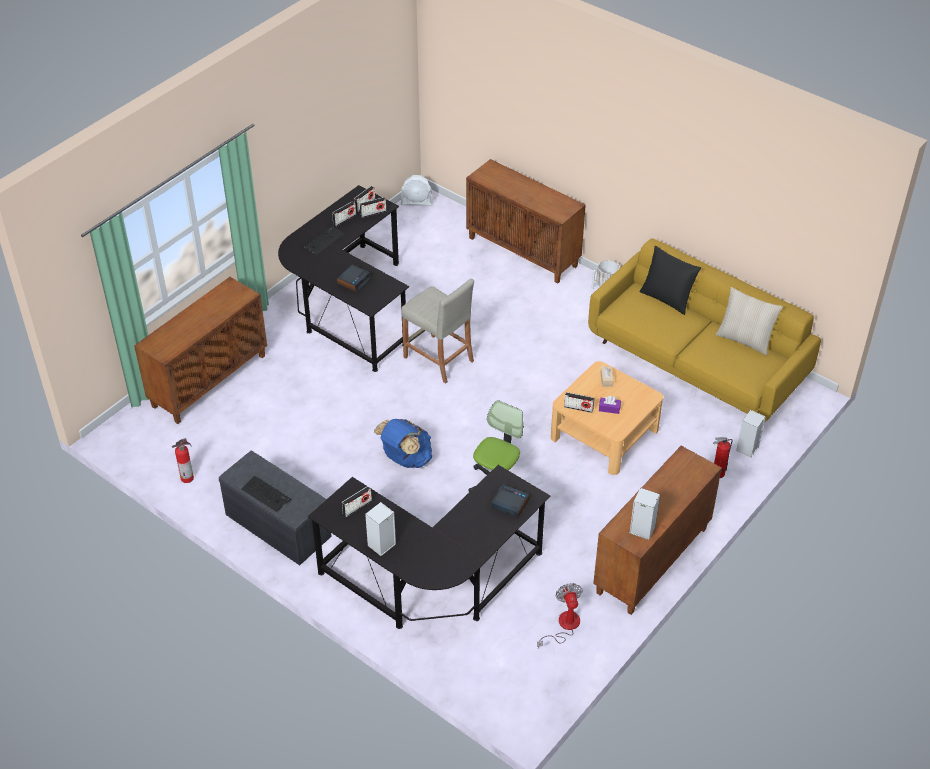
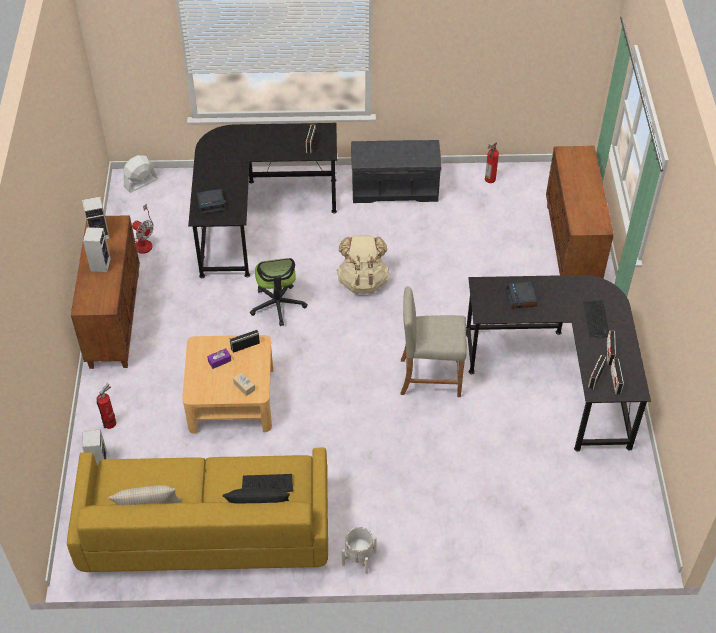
camera: 140 degrees right, 5 degrees up
keyboard [241,476,291,512] -> keyboard moved to [242,474,293,492]
speaker [365,502,396,556] -> speaker moved to [83,227,111,272]
blue backpack [374,419,432,468] -> beige backpack [336,235,390,294]
white fan [401,175,433,206] -> white fan moved to [123,155,158,193]
brown cabinet [466,159,586,284] -> none

